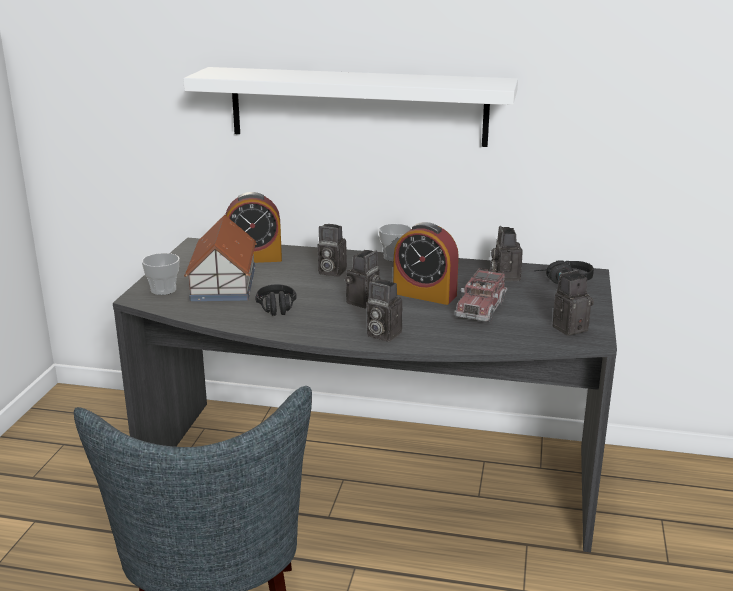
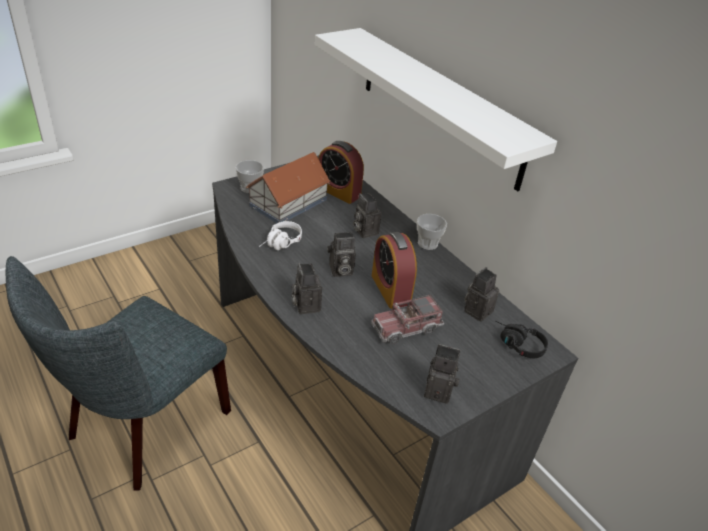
camera: 40 degrees right, 15 degrees up
black headphones [255,284,297,316] -> white headphones [259,221,302,250]

